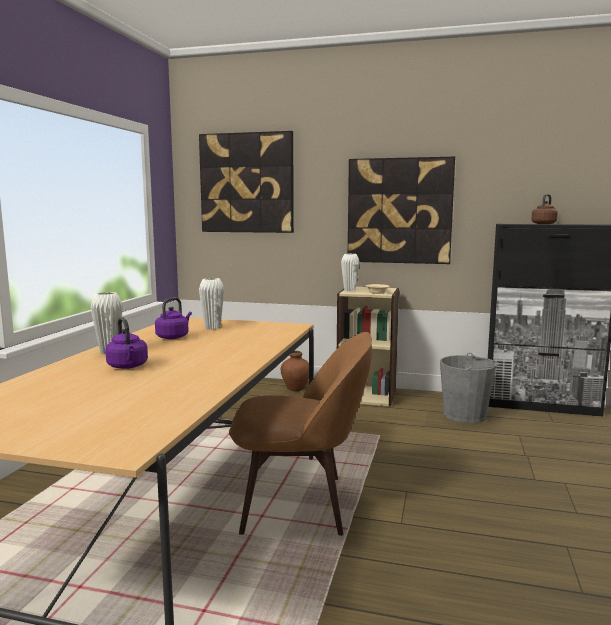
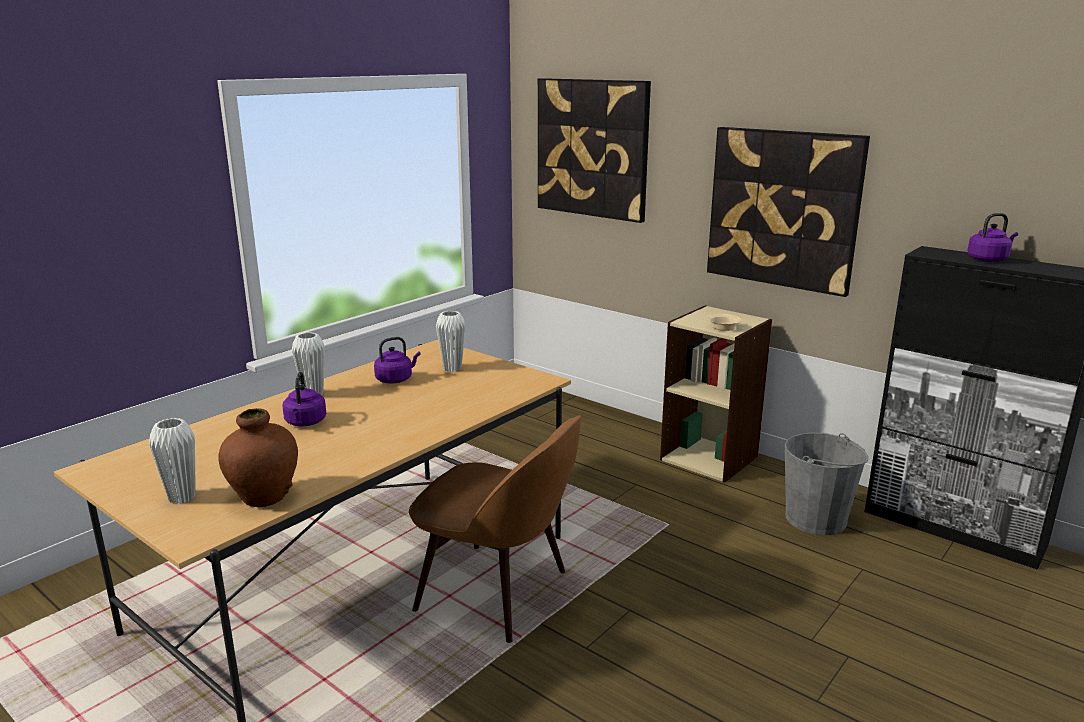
camera: 25 degrees right, 10 degrees up
brown vase [281,351,309,391] -> brown vase moved to [218,408,298,507]
white vase [341,254,359,291] -> white vase moved to [149,418,196,504]
brown kettle [531,194,558,224] -> purple kettle [967,213,1018,262]

